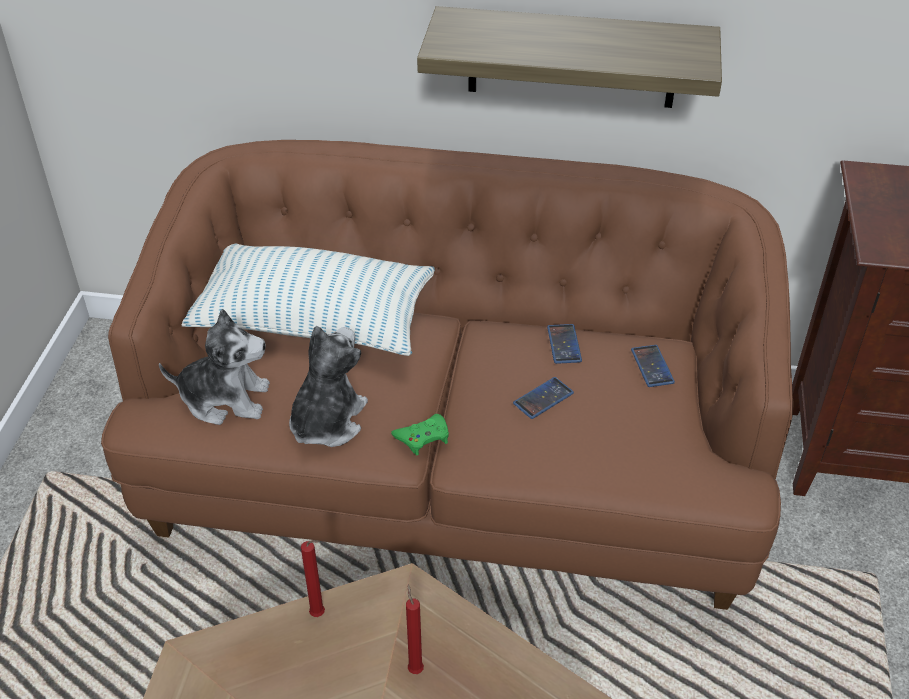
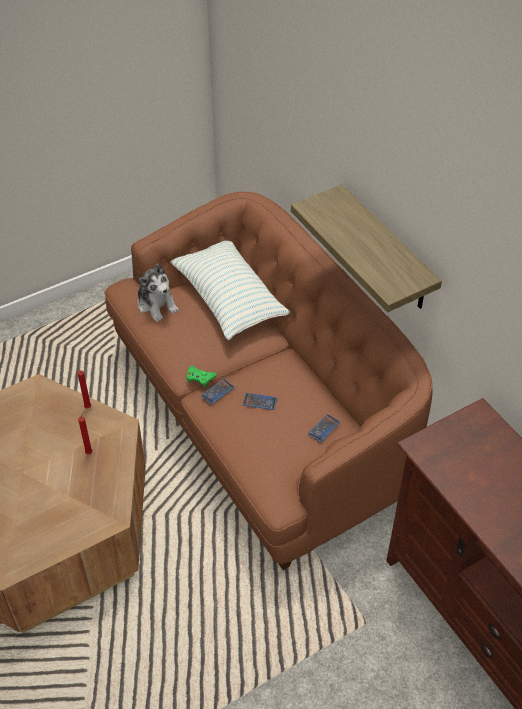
camera: 50 degrees right, 5 degrees up
plush toy [289,326,368,447] -> none
phone [547,324,582,364] -> phone moved to [201,379,235,404]

